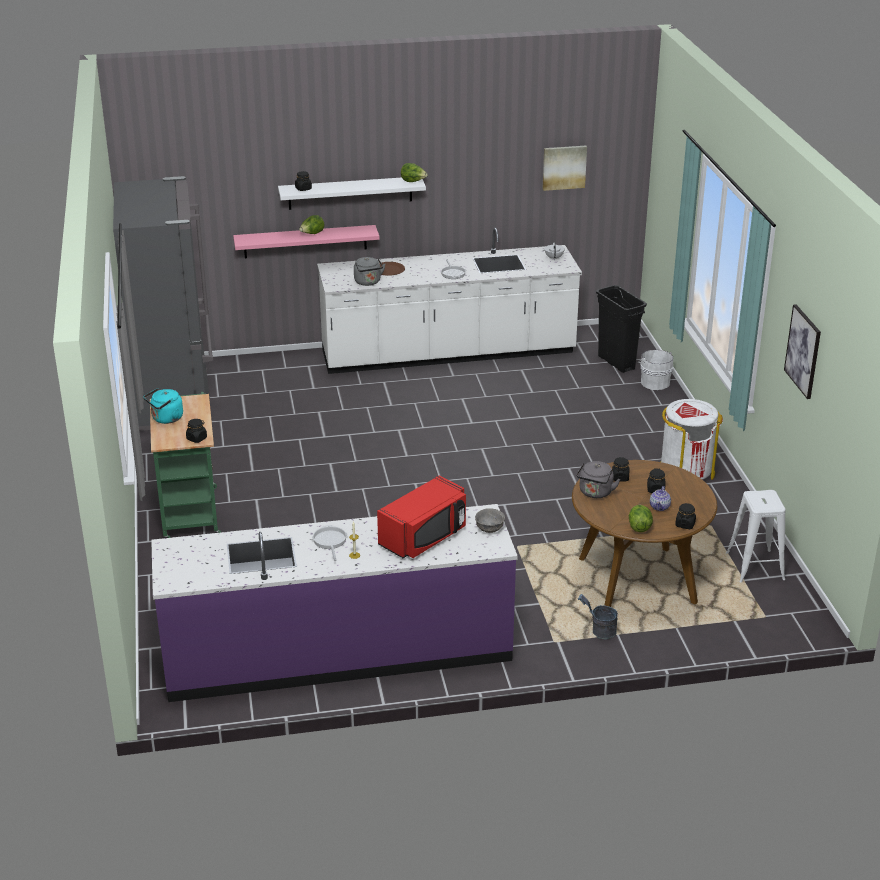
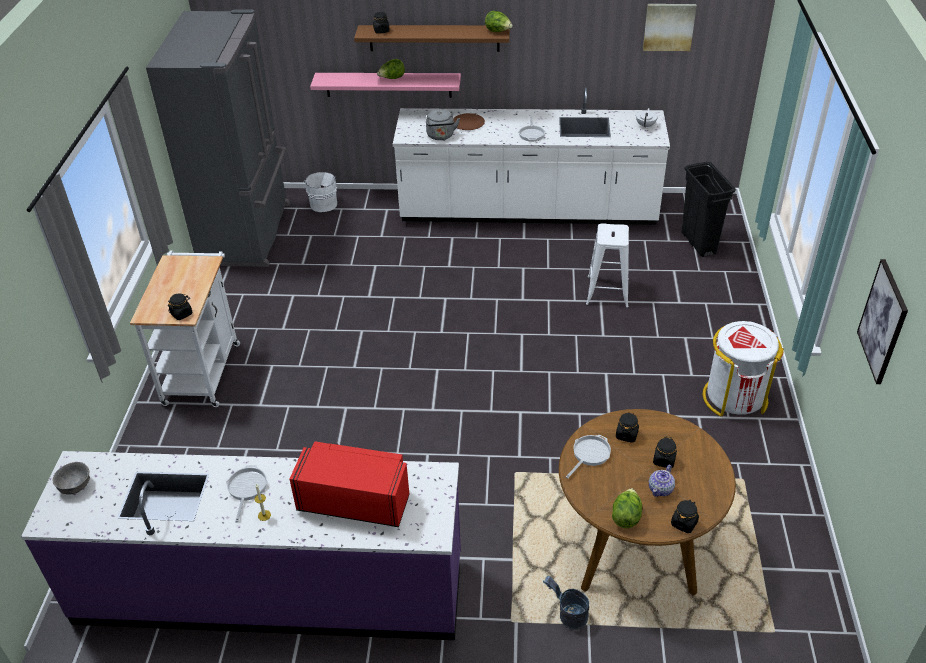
camera: 15 degrees right, 10 degrees up
turquoise kettle [144,388,183,424] -> none
green cart [150,392,221,538] -> white cart [130,251,240,407]
white shelf [278,178,426,210] -> brown shelf [354,25,510,52]
red microwave [377,475,466,558] -> red microwave turned 135 degrees counterclockwise [289,441,409,527]
grey bowl [475,508,505,533] -> grey bowl moved to [53,462,90,495]
grey kettle [576,461,620,498] -> frying pan [566,435,611,479]
white bucket [638,350,673,390] -> white bucket moved to [303,172,337,212]
white stool [726,490,786,583] -> white stool moved to [586,223,629,307]

